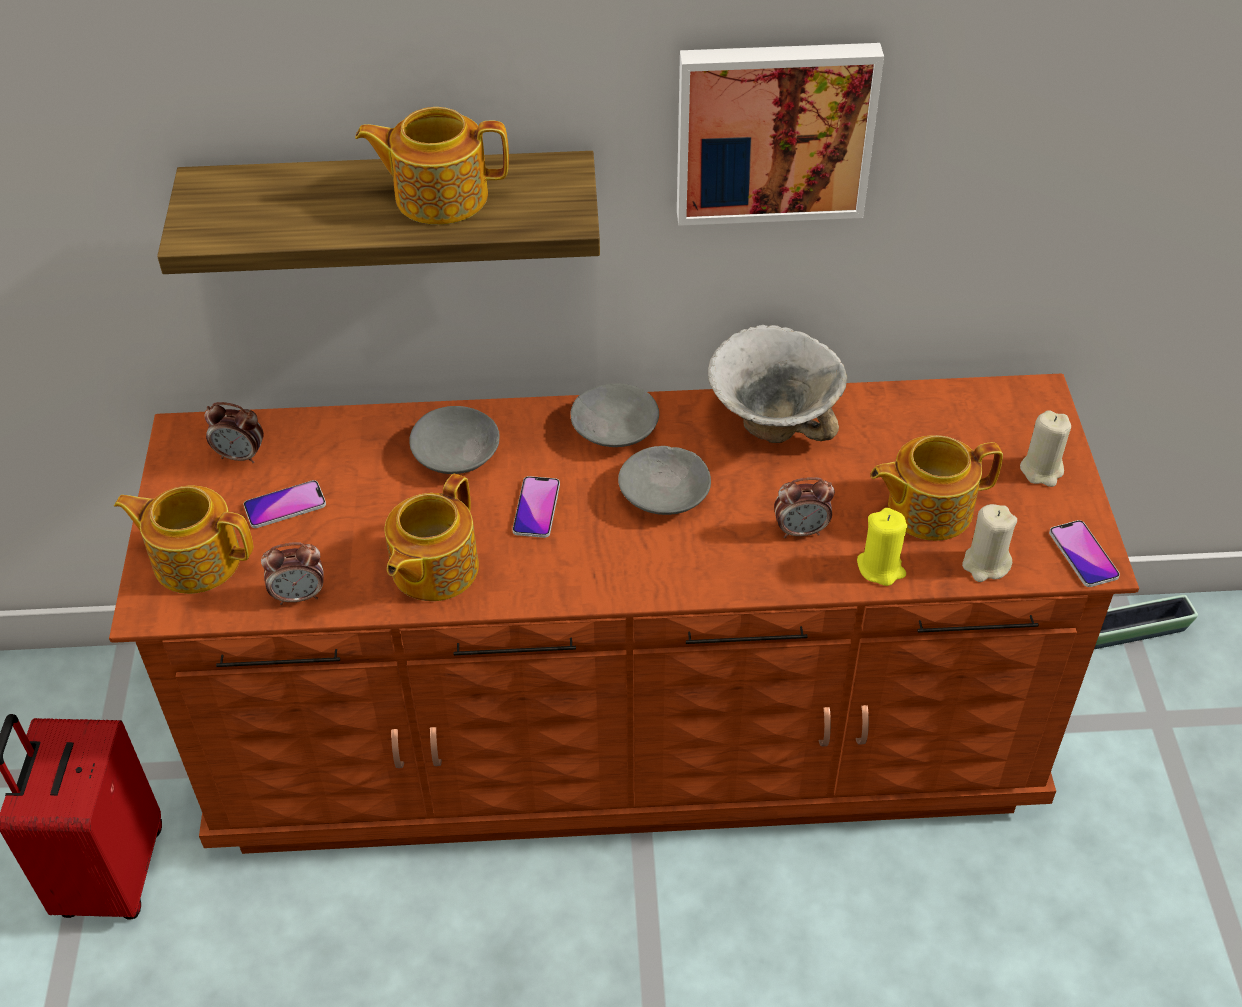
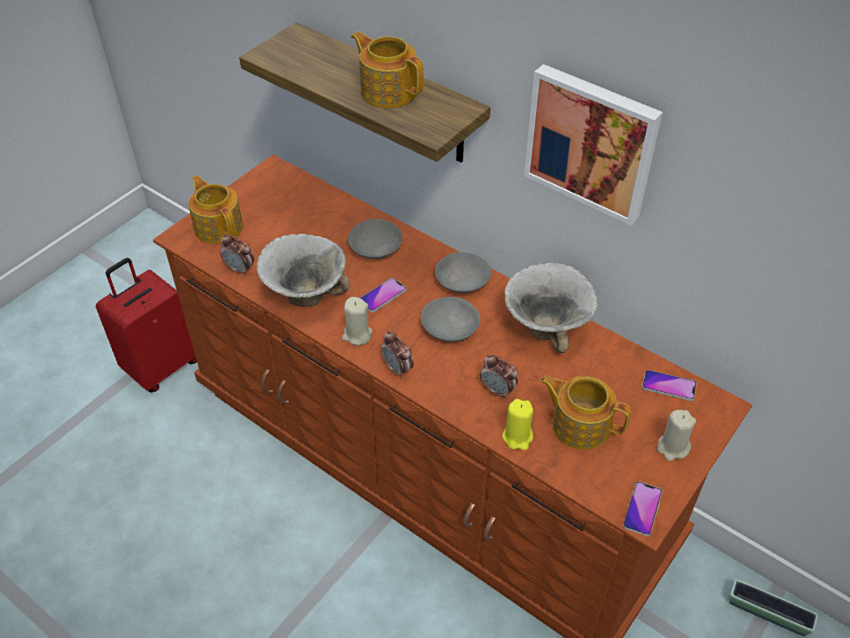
camera: 40 degrees right, 0 degrees up
alarm clock [204,402,264,463] -> alarm clock moved to [381,331,414,378]
phone [244,480,326,528] -> phone moved to [642,370,697,401]
teapot [385,474,479,601] -> bowl [257,234,350,307]
beige candle [962,504,1017,582] -> beige candle moved to [342,297,372,345]

